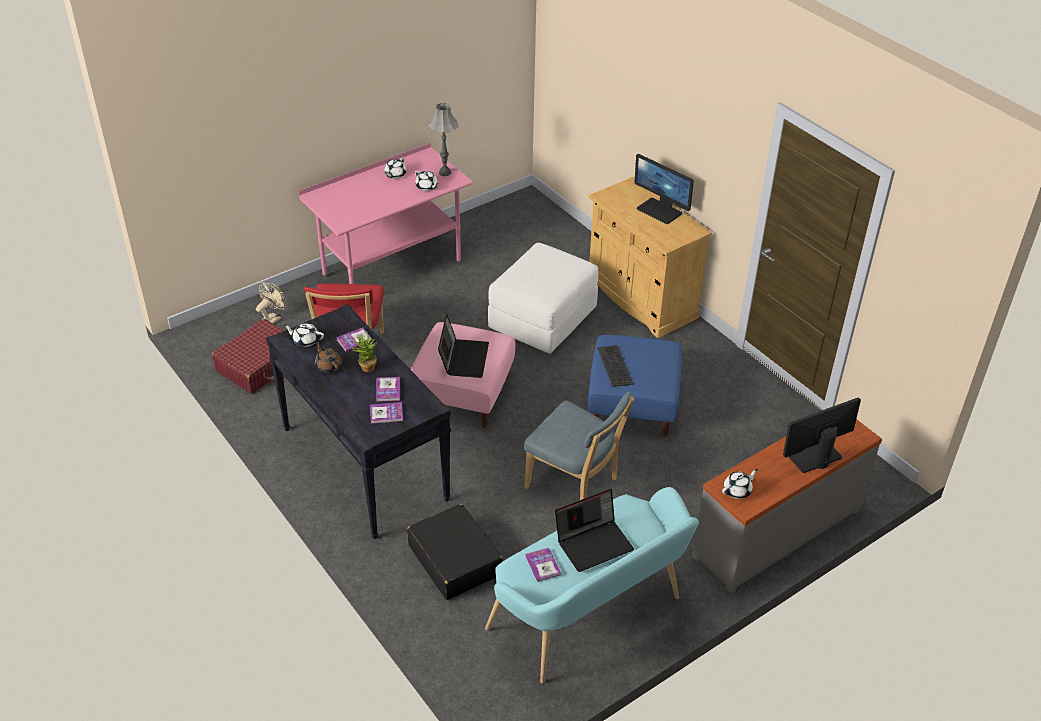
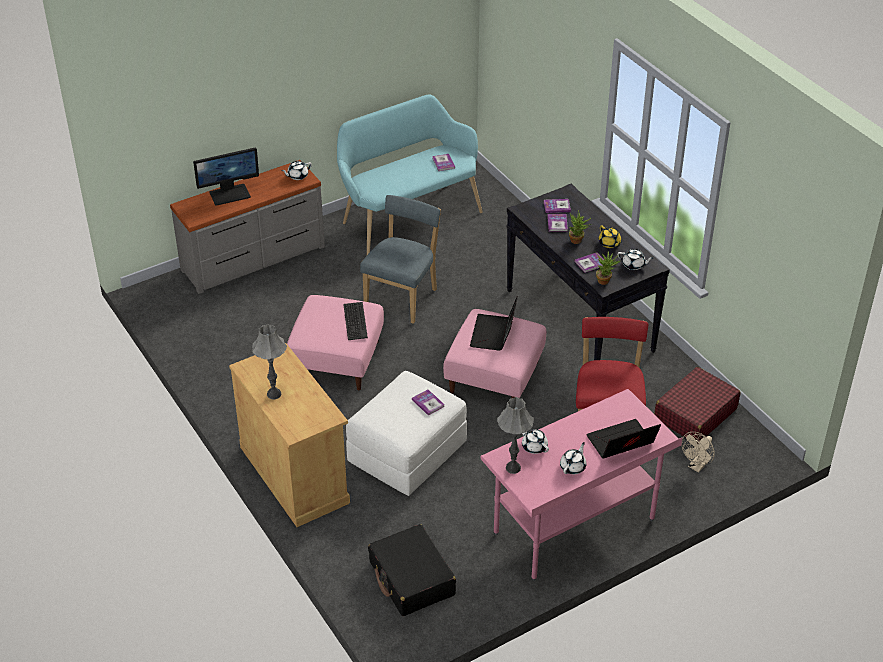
camera: 175 degrees left, 0 degrees up
brown teapot [315,342,342,373] -> yellow teapot [598,225,622,248]
black suitcase [407,504,503,600] -> black suitcase moved to [368,524,456,616]
blue chair [524,391,634,500] -> blue chair turned 75 degrees clockwise [360,195,441,324]
laptop [555,489,634,572] -> laptop moved to [586,419,661,458]
blue ottoman [588,335,682,436] -> pink ottoman [287,295,384,391]
monitor [634,154,694,224] -> grey table lamp [252,324,287,400]
none -> book [412,390,445,416]
none -> potted plant [596,251,620,285]

